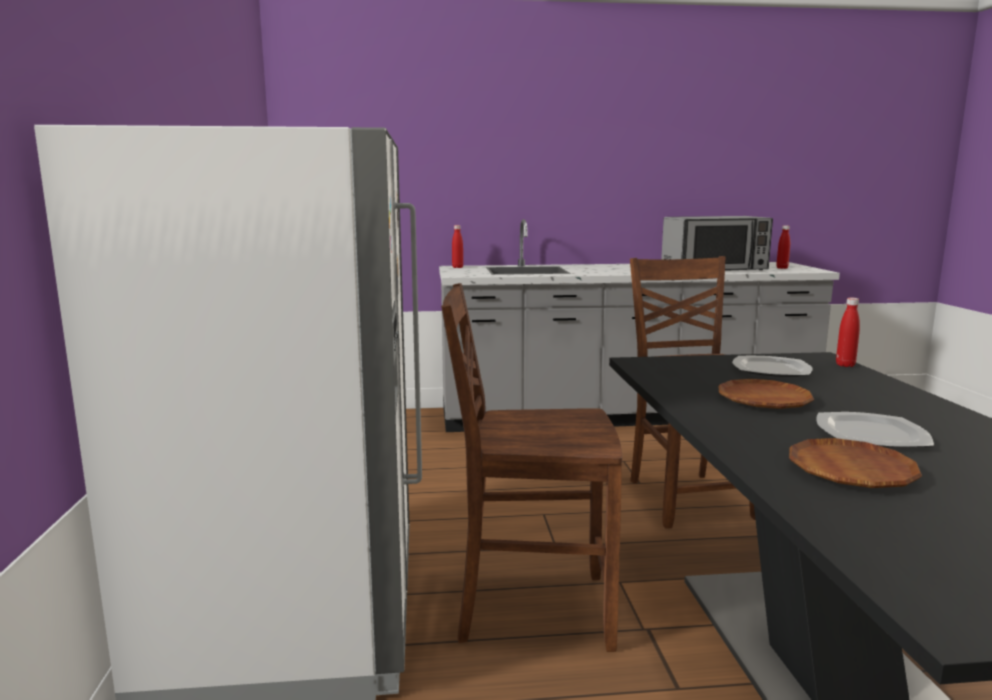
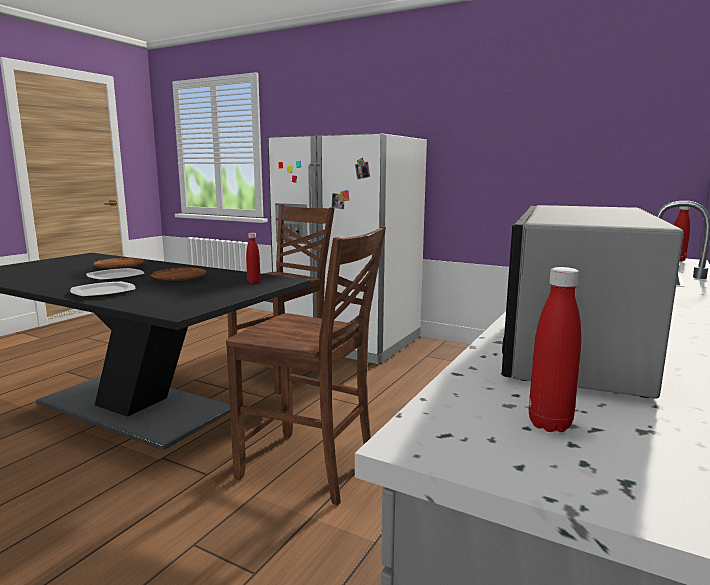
camera: 125 degrees right, 0 degrees up
plate [732,356,812,377] -> plate moved to [70,281,135,298]
red bottle [836,298,860,367] -> red bottle moved to [246,233,261,284]

